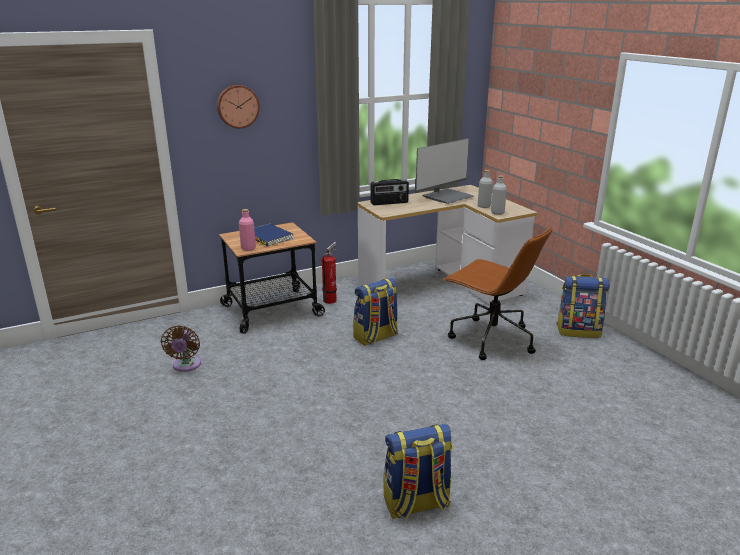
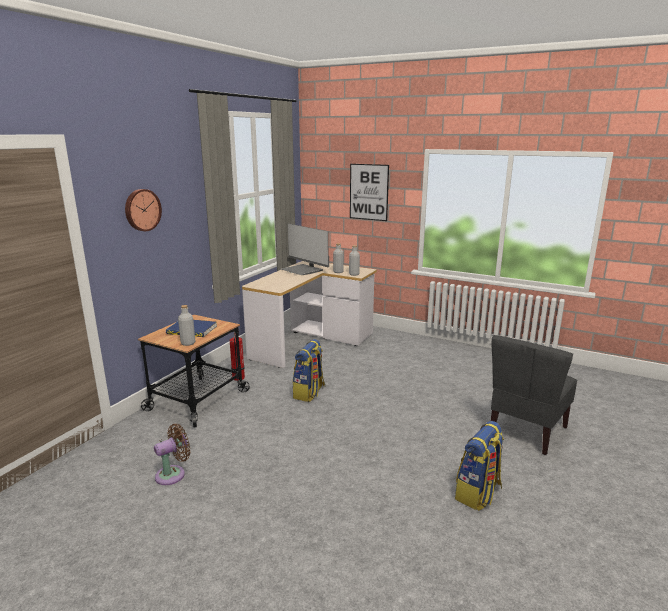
camera: 35 degrees left, 5 degrees down
brown fan [161,325,201,372] -> brown fan turned 90 degrees counterclockwise [154,424,190,485]
pink bottle [239,209,256,251] -> grey bottle [178,305,195,346]
radio [370,179,409,205] -> none
monitor [415,138,474,204] -> monitor turned 120 degrees clockwise [281,224,329,275]
brown office chair [443,227,552,360] -> none
backpack [557,274,610,338] -> none
none -> picture [350,164,389,221]
none -> grey chair [491,335,577,455]

